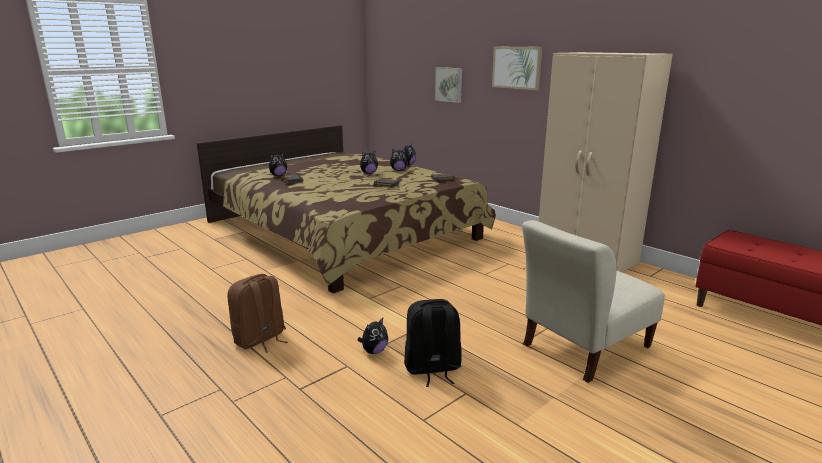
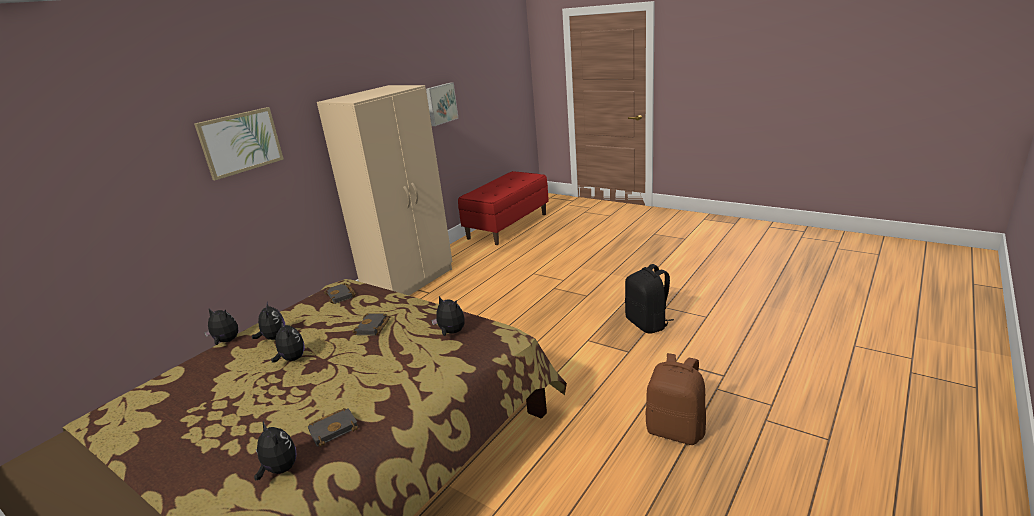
camera: 100 degrees left, 5 degrees up
plush toy [358,318,388,354] -> plush toy moved to [431,296,465,336]
picture [435,67,462,103] -> picture moved to [426,82,458,126]
beige chair [522,220,665,383] -> none

